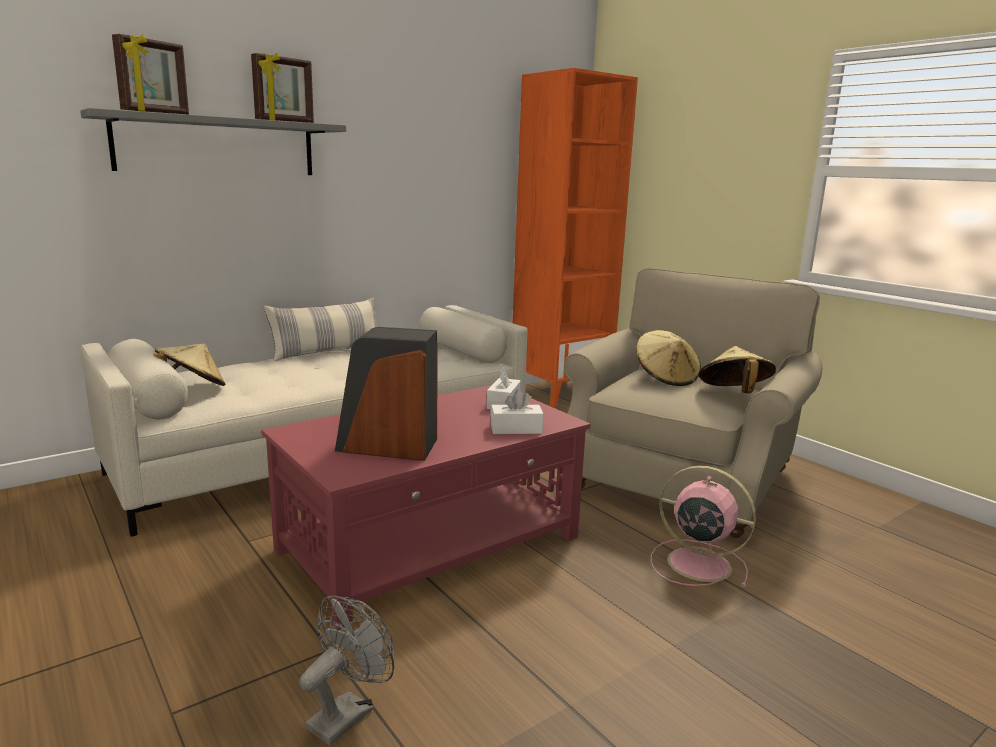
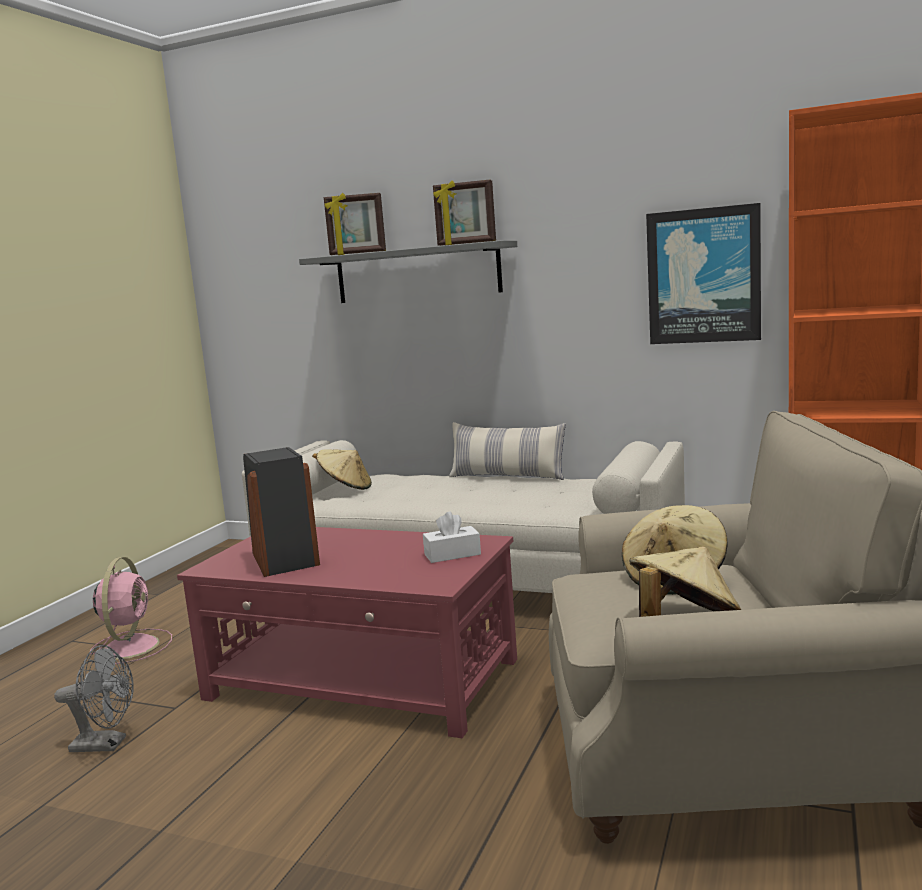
camera: 60 degrees right, 5 degrees down
white tissue box [491,390,544,434] -> none
pink fan [651,466,756,587] -> pink fan moved to [90,557,172,664]
none -> picture [646,203,761,344]

